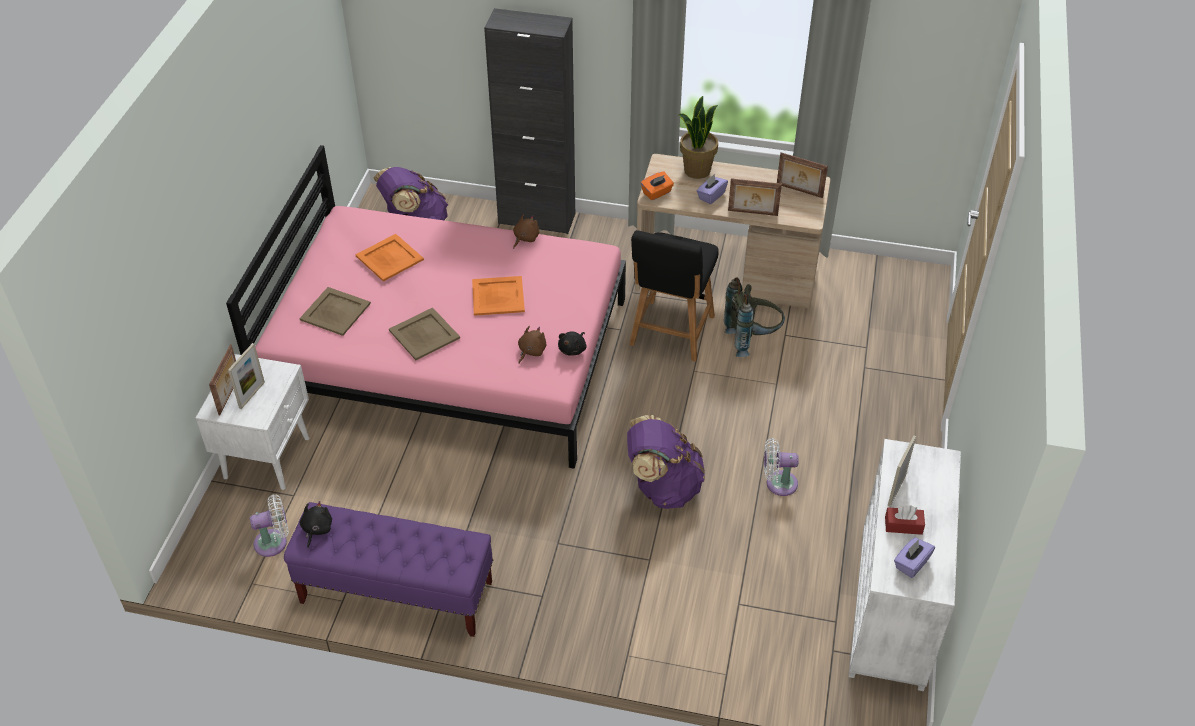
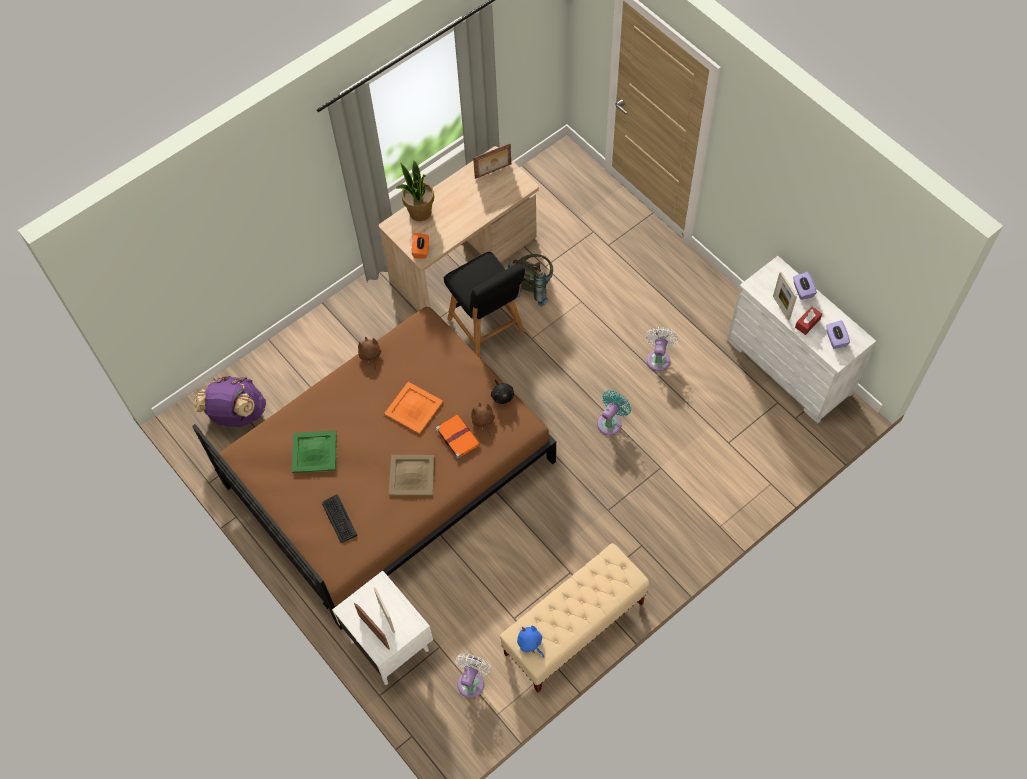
camera: 50 degrees left, 15 degrees up
pink bed [226,145,626,469] -> brown bed [192,307,556,630]
purple bench [284,502,493,637] -> beige bench [500,543,649,693]
beige tray [299,287,371,336] -> keyboard [322,494,357,543]
black plush toy [300,501,332,548] -> blue plush toy [517,626,544,657]
orange tray [355,234,424,282] -> green tray [292,431,336,473]
black cabinet [484,8,575,234] -> none
purple backpack [627,415,705,509] -> turquoise fan [597,390,631,435]
purple tissue box [697,174,728,204] -> purple tissue box moved to [793,272,817,300]
picture frame [728,178,782,216] -> none
white fan [764,438,799,496] -> white fan turned 150 degrees clockwise [646,327,678,371]
none -> orange book [436,415,480,459]

